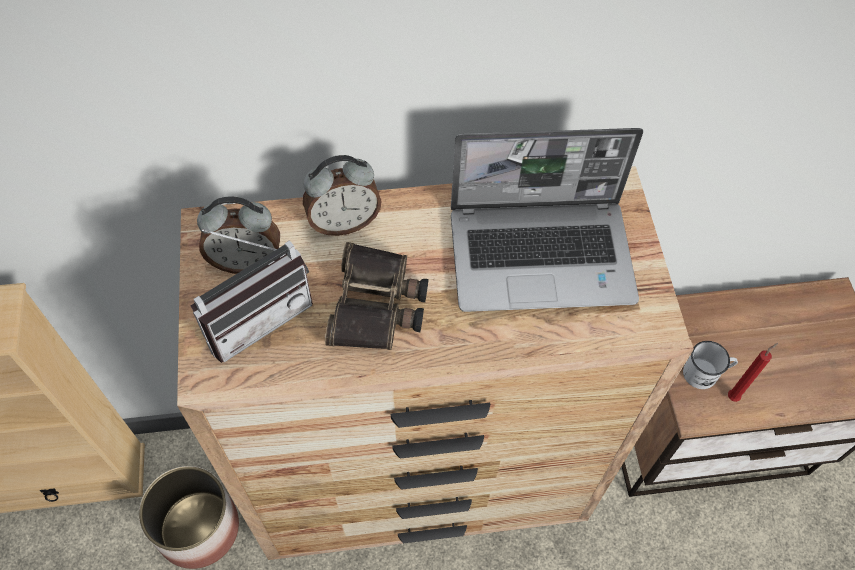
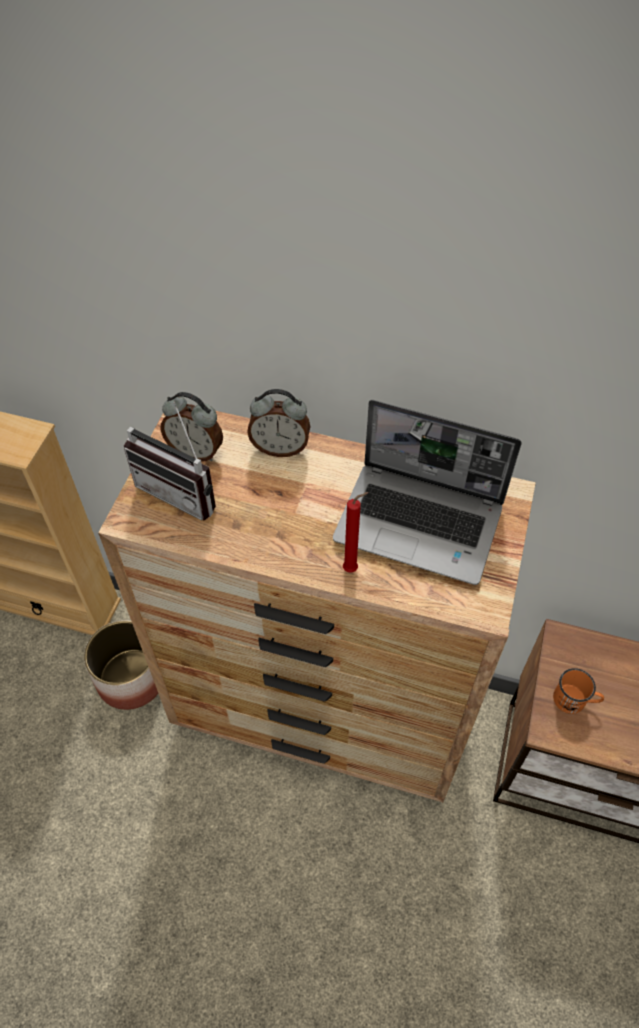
camera: 25 degrees right, 5 degrees down
radio [190,229,313,363] -> radio turned 45 degrees clockwise [124,401,216,521]
binoculars [325,242,429,350] -> none
white mug [683,341,738,389] -> orange mug [553,668,604,714]
red candle [728,343,778,402] -> red candle moved to [343,492,368,573]

